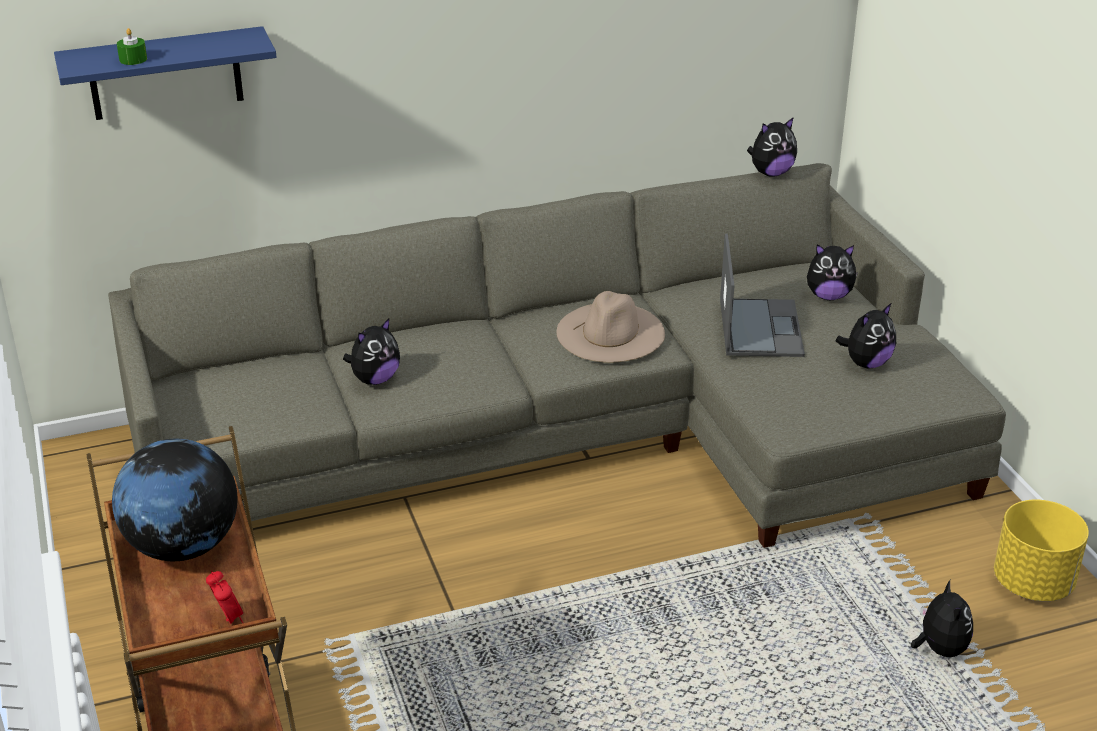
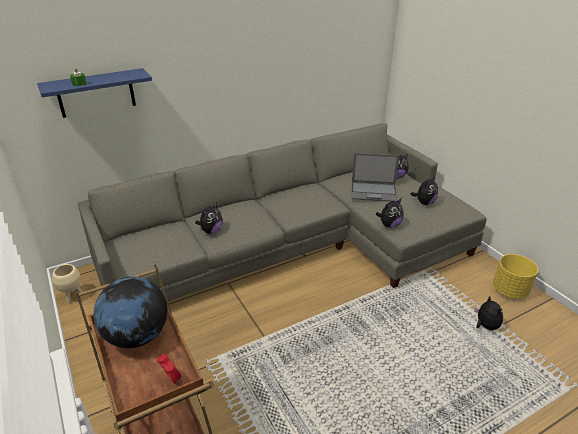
camera: 10 degrees left, 0 degrees up
beige hat [557,291,665,363] -> none
laptop [720,233,805,357] -> laptop turned 105 degrees clockwise [351,153,399,202]
plush toy [747,117,797,177] -> plush toy moved to [376,199,404,228]
none -> beige planter [52,264,82,304]

